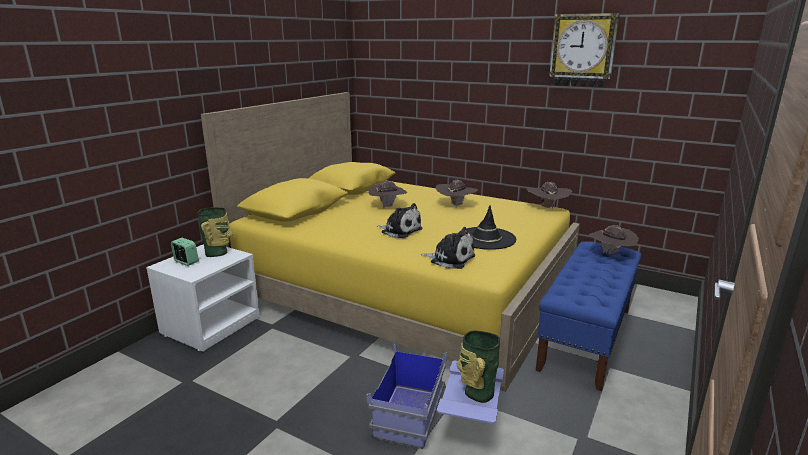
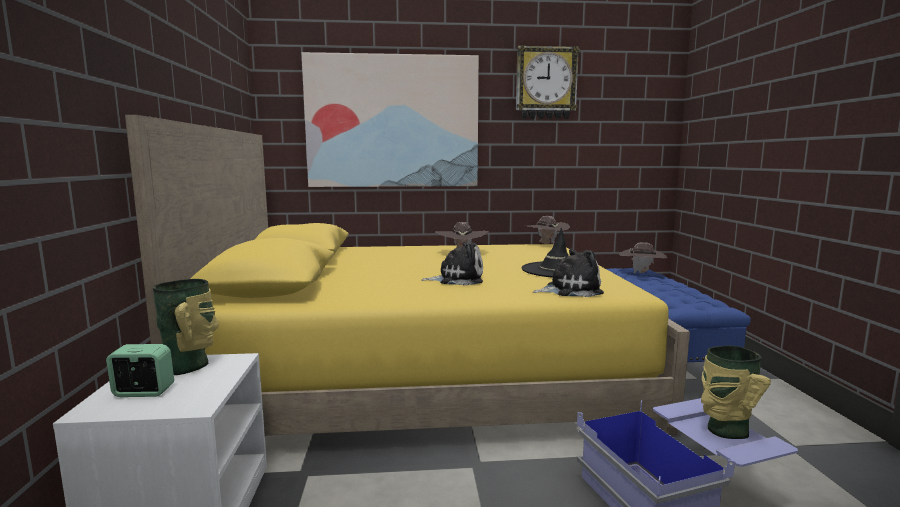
camera: 35 degrees left, 10 degrees down
brown hat [368,181,407,209] -> none
none -> picture [301,52,479,187]

